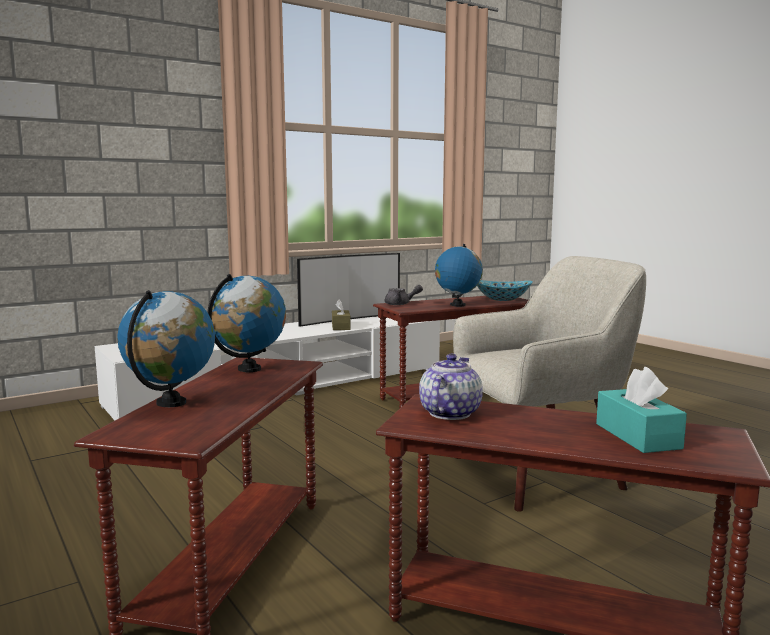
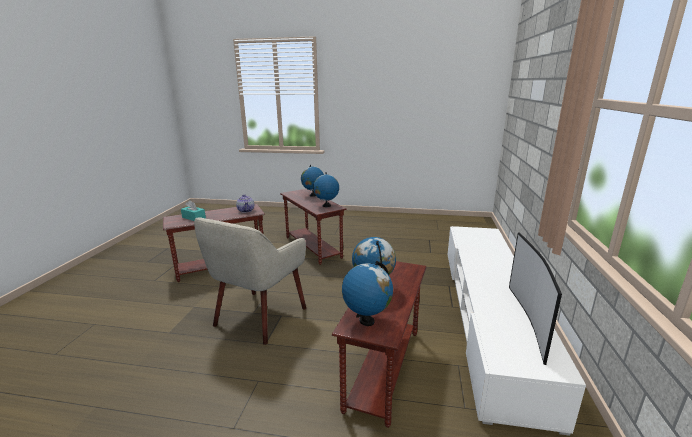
camera: 135 degrees right, 10 degrees up
brown tissue box [332,299,351,330] -> none
grey teapot [385,285,423,305] -> none
bowl [477,280,533,301] -> globe [342,261,393,326]

